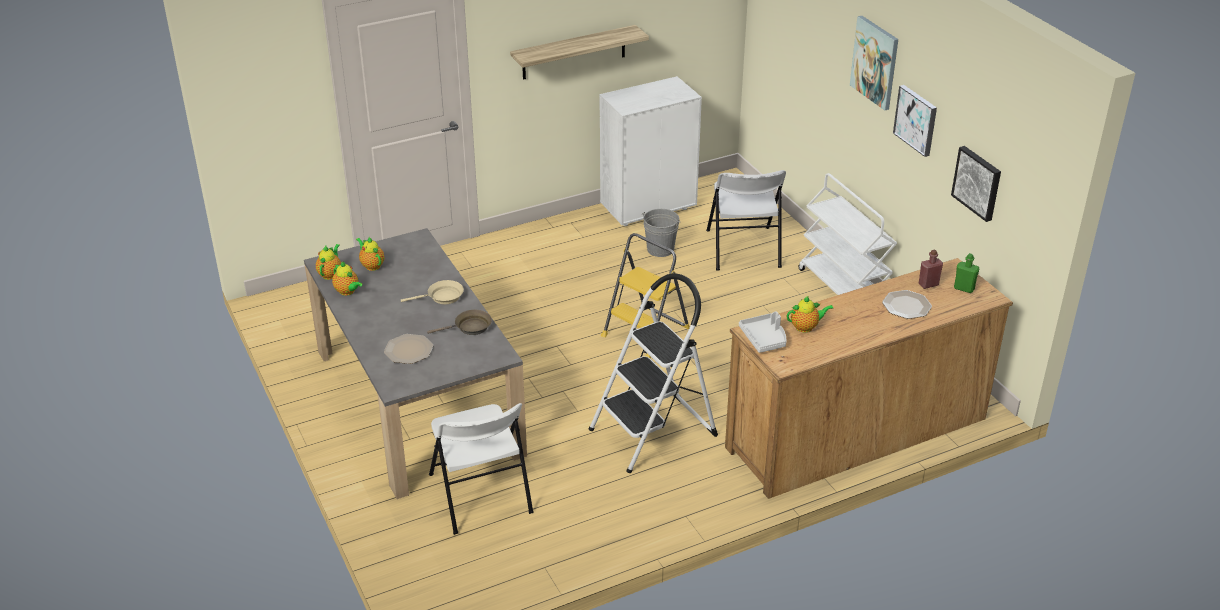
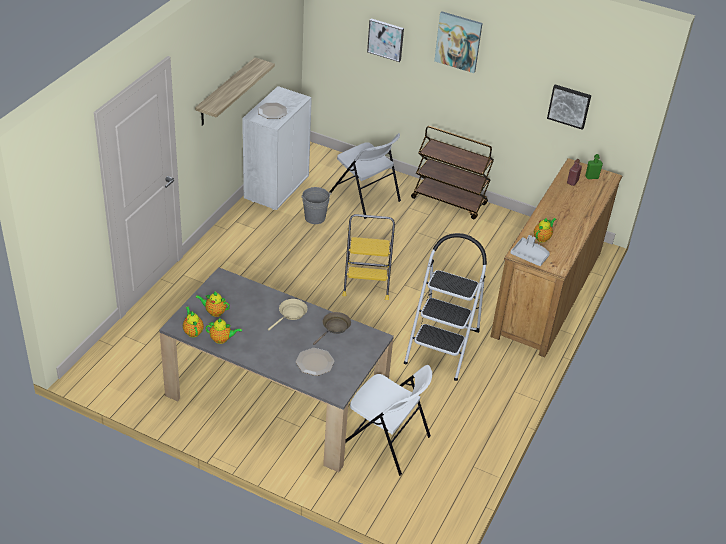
camera: 40 degrees left, 5 degrees up
white cart [798,173,897,295] -> brown cart [411,126,494,219]
plate [882,290,932,319] -> plate moved to [258,103,287,119]
picture [893,85,937,157] -> picture moved to [367,19,404,62]

